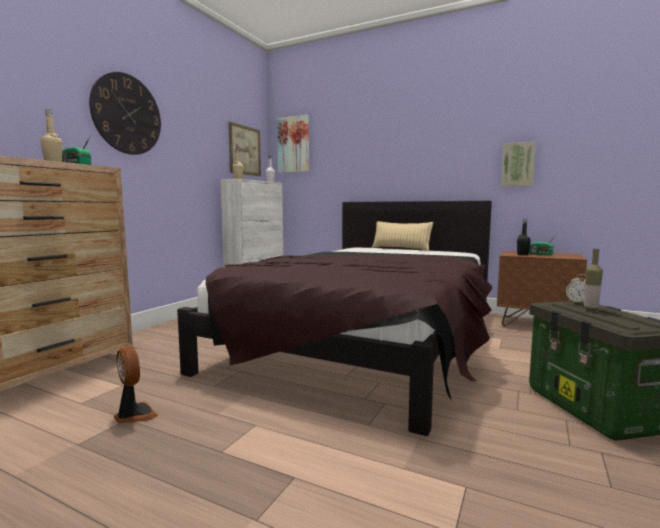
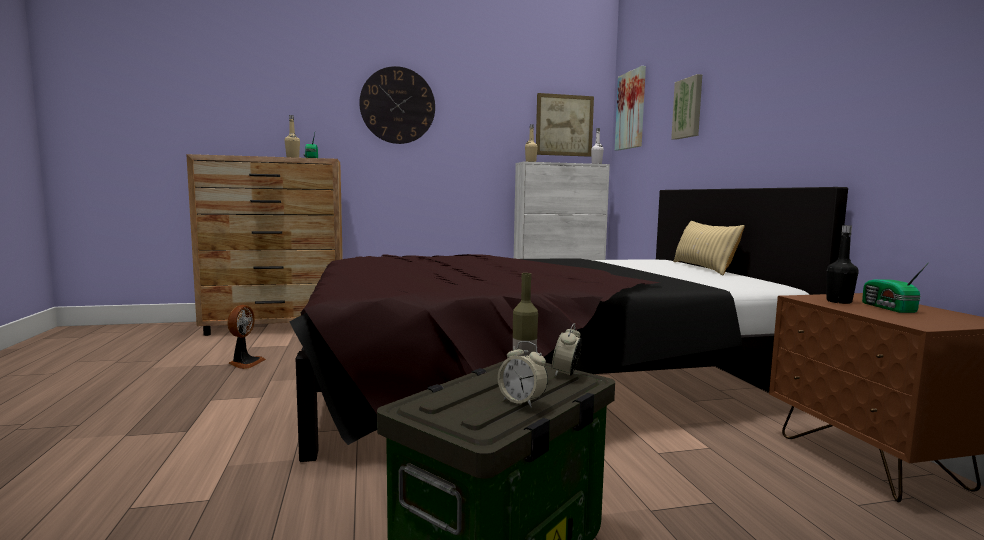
camera: 50 degrees right, 0 degrees up
picture [501,141,536,187] -> picture moved to [671,74,702,140]
none -> alarm clock [498,341,548,407]

